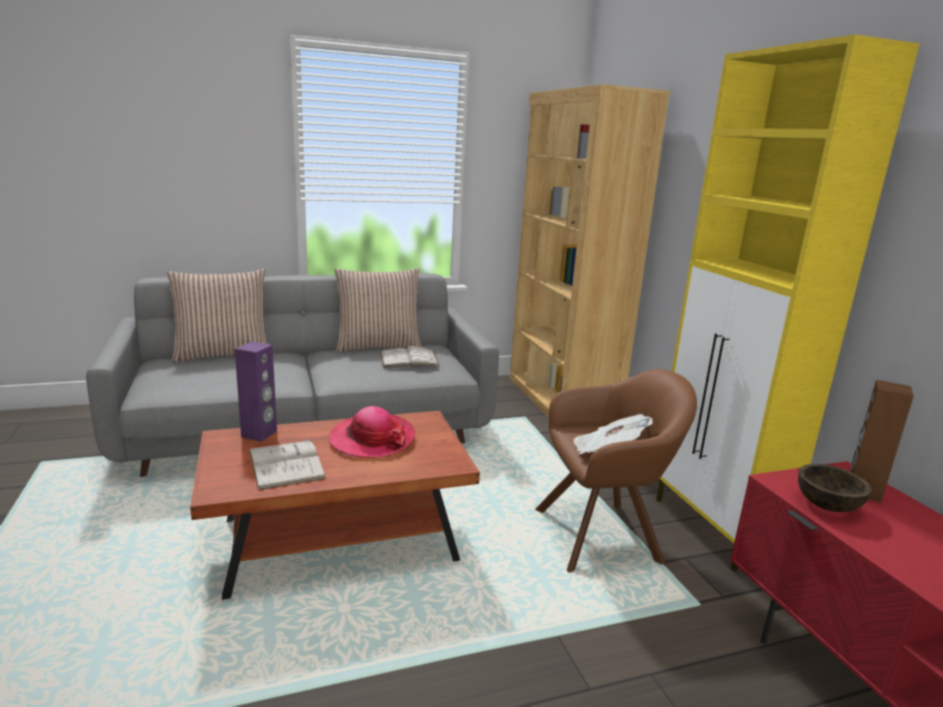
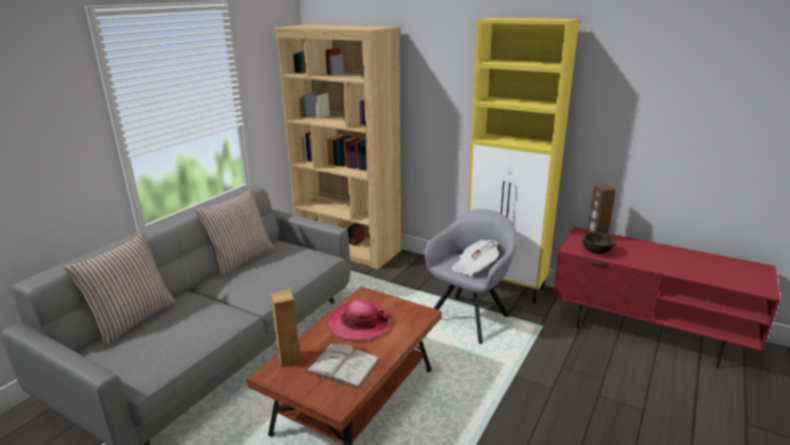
camera: 40 degrees left, 5 degrees up
purple speaker [235,342,277,442] -> brown speaker [270,289,301,367]
white book [380,346,439,367] -> none
brown armchair [535,369,697,573] -> grey armchair [424,209,518,344]

